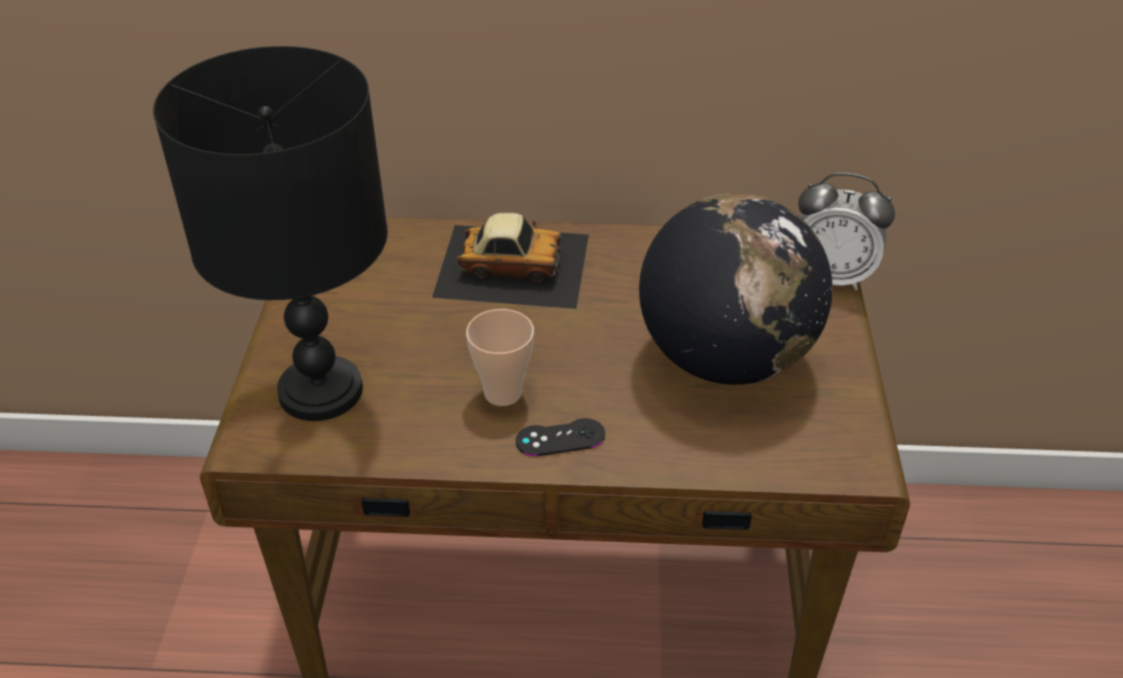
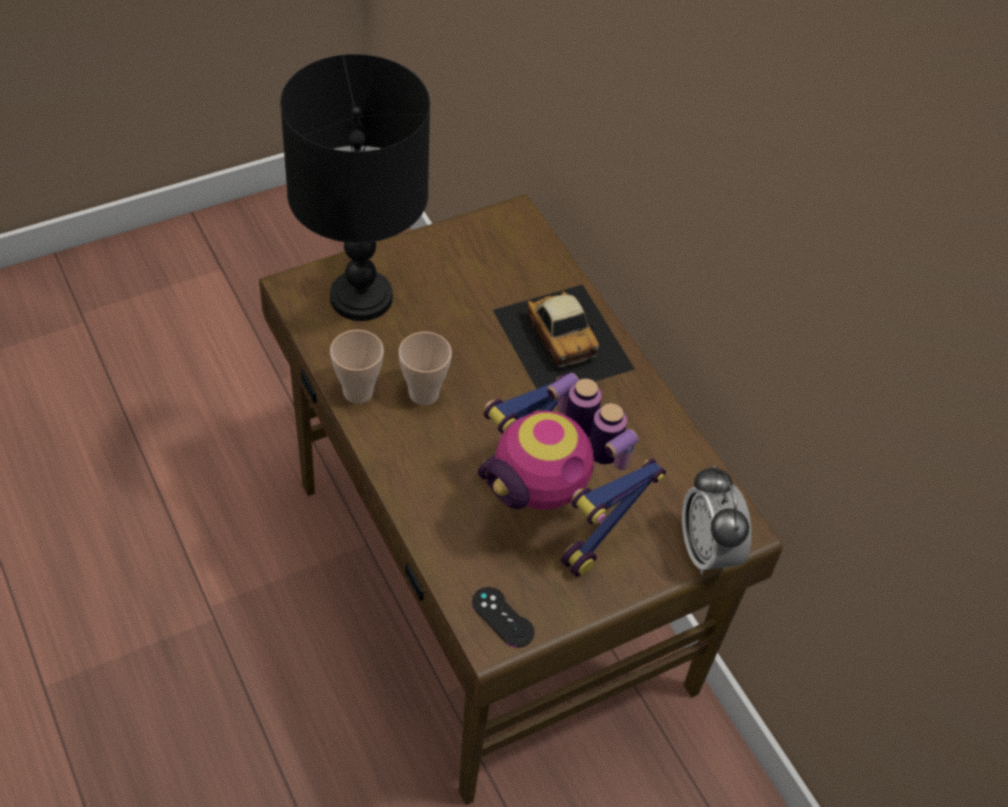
camera: 55 degrees right, 10 degrees up
black game controller [516,418,605,456] -> black game controller moved to [472,587,534,648]
globe [639,193,833,385] -> toy robot [478,373,666,577]
none -> cup [330,330,384,404]

